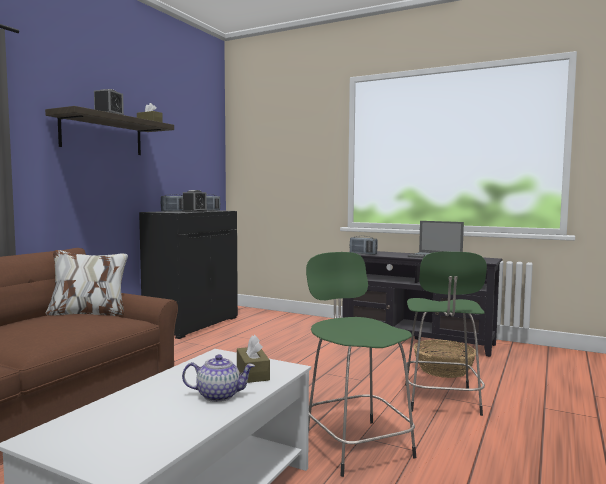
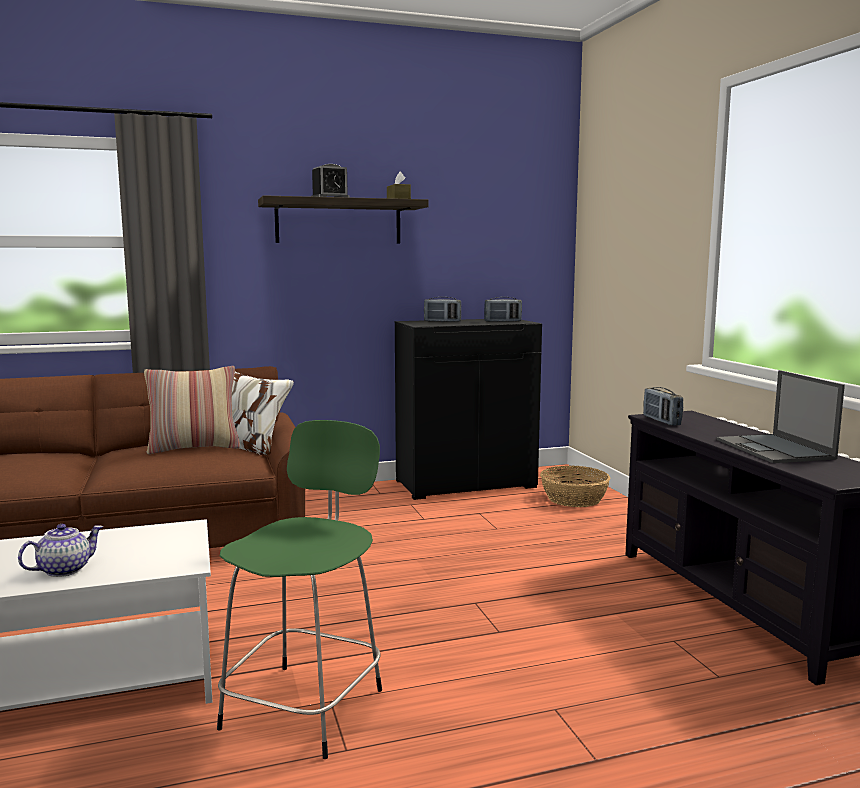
camera: 45 degrees right, 5 degrees up
alarm clock [182,190,207,212] -> none
teapot [182,354,255,402] -> teapot turned 90 degrees counterclockwise [18,524,103,577]
brown tissue box [237,335,270,383] -> none
green stool [405,252,487,416] -> none
basket [413,339,476,378] -> basket moved to [540,466,610,507]
none -> pillow [144,366,240,454]

